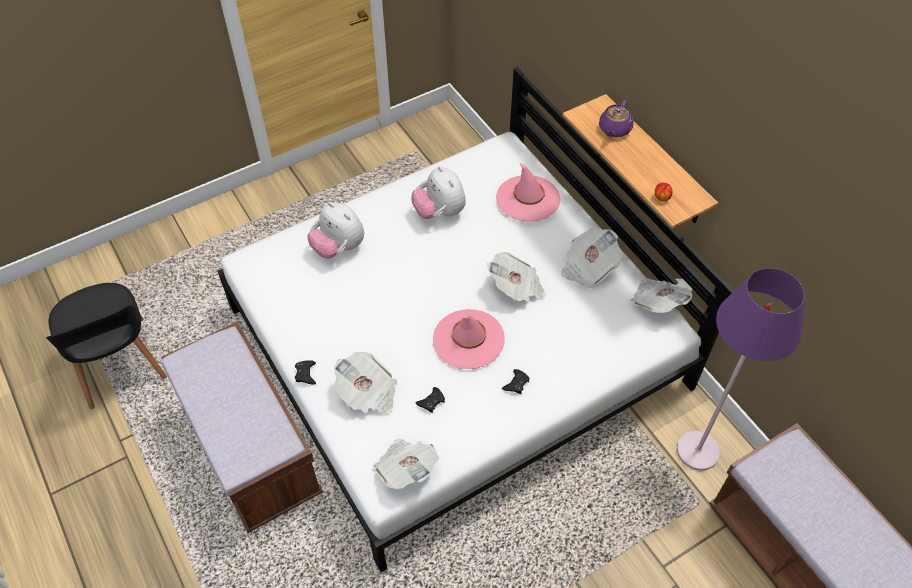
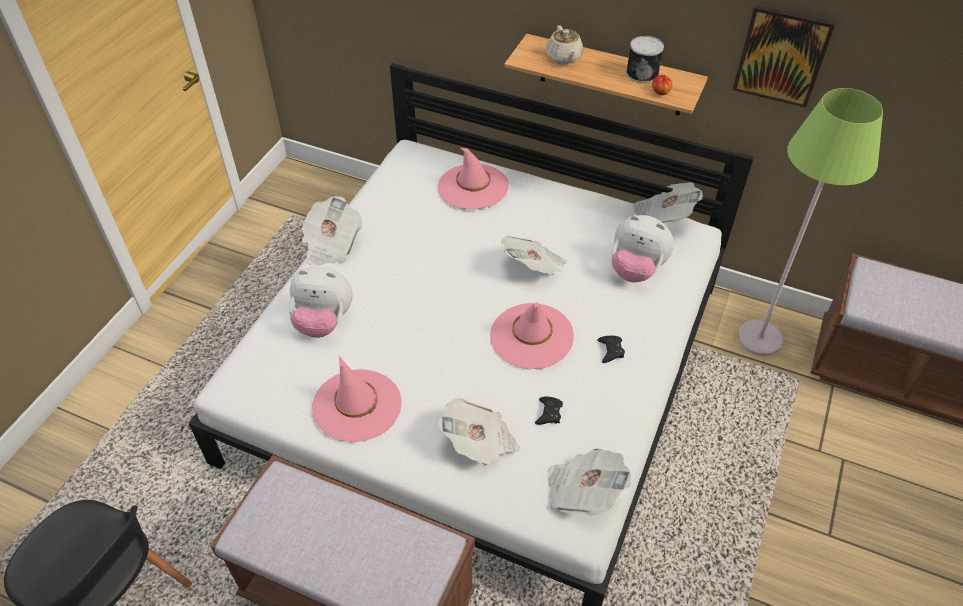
camera: 35 degrees left, 5 degrees down
black game controller [295,360,316,385] -> none
plush toy [412,166,466,219] -> plush toy moved to [612,215,674,282]
newspaper [561,227,622,288] -> newspaper moved to [301,196,362,266]
purple teapot [599,100,634,137] -> beige teapot [546,25,583,64]
purple floor lamp [677,268,805,471] -> green floor lamp [738,88,883,356]
none -> pink hat [312,356,402,442]
none -> can [626,36,664,83]
none -> picture [733,5,836,108]

